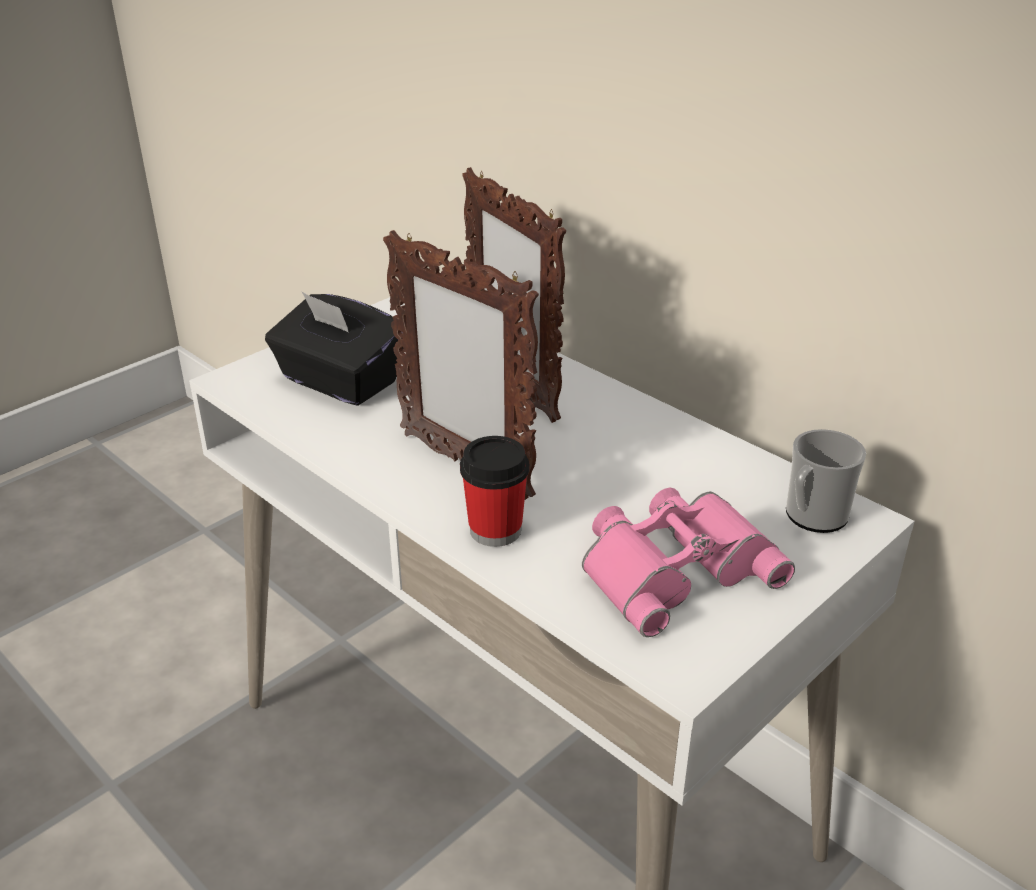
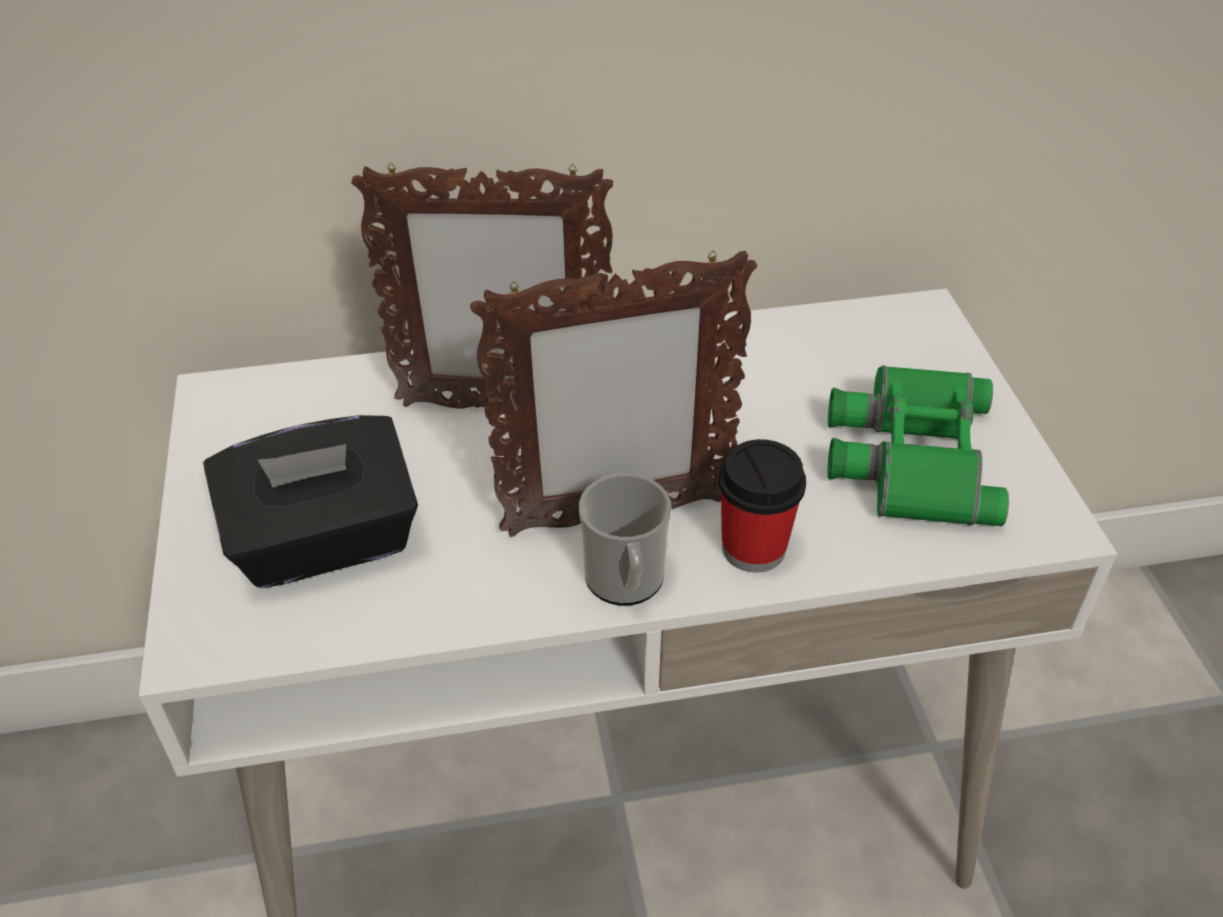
camera: 55 degrees left, 10 degrees up
pink binoculars [582,488,795,637] -> green binoculars [827,366,1009,526]
mug [786,429,866,533] -> mug moved to [579,473,672,606]

